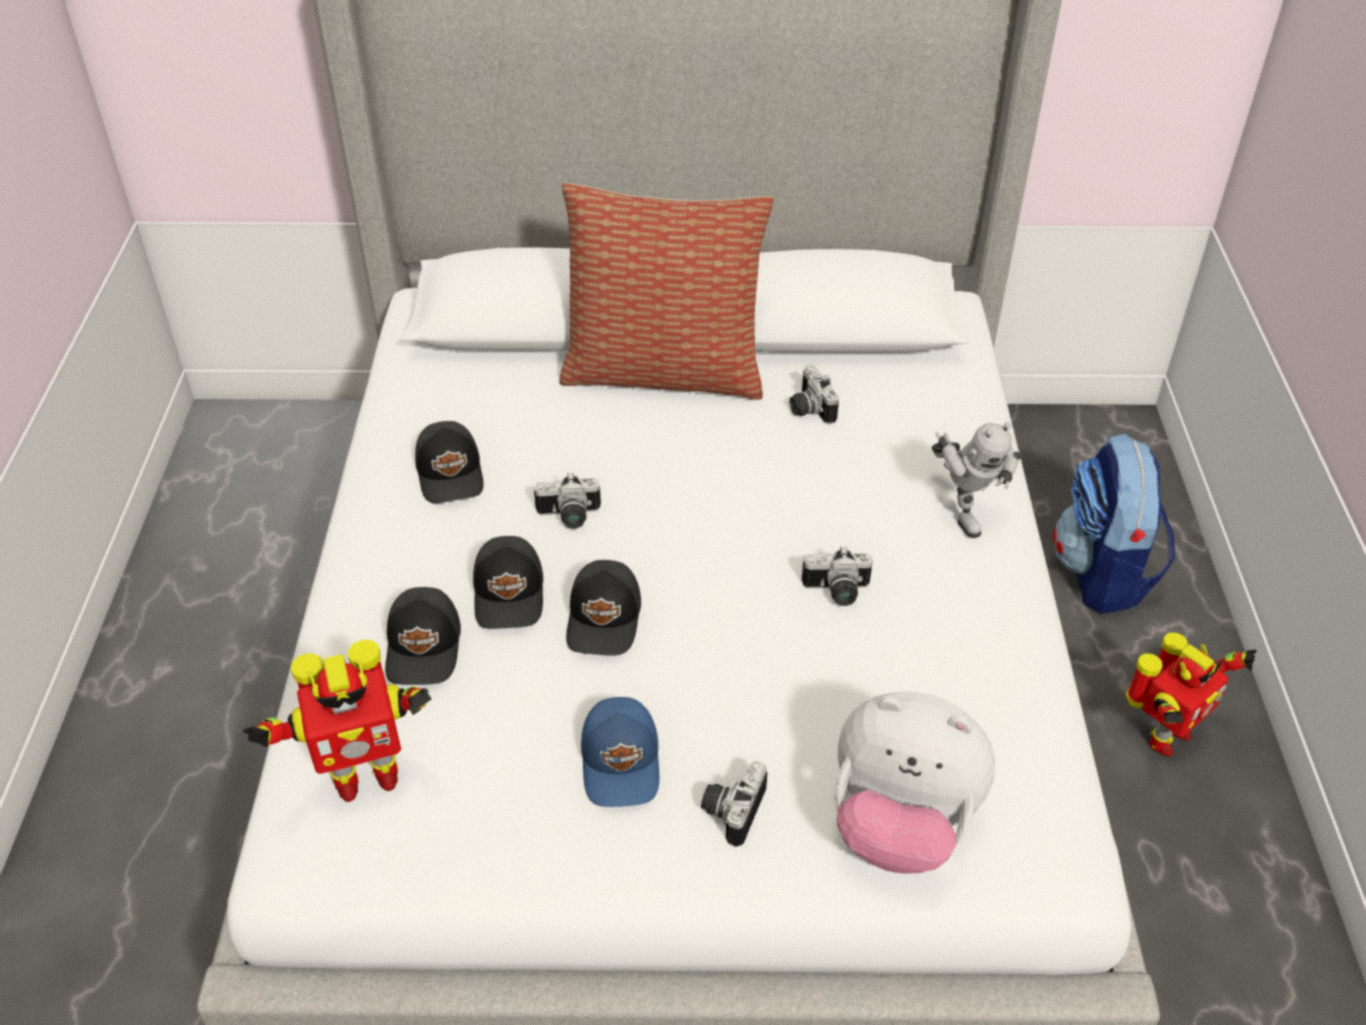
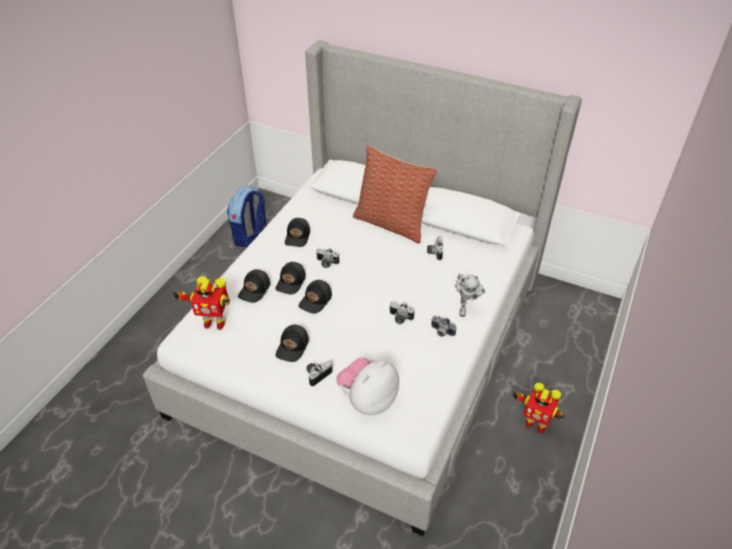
camera: 25 degrees right, 0 degrees up
blue cap [581,697,659,807] -> black cap [276,324,309,362]
plush toy [835,692,995,874] -> plush toy turned 90 degrees clockwise [336,357,399,415]
backpack [1053,434,1175,613] -> backpack moved to [227,185,267,247]
toy robot [1126,632,1257,757] -> toy robot turned 45 degrees clockwise [513,383,565,434]
none -> camera [431,316,457,337]

